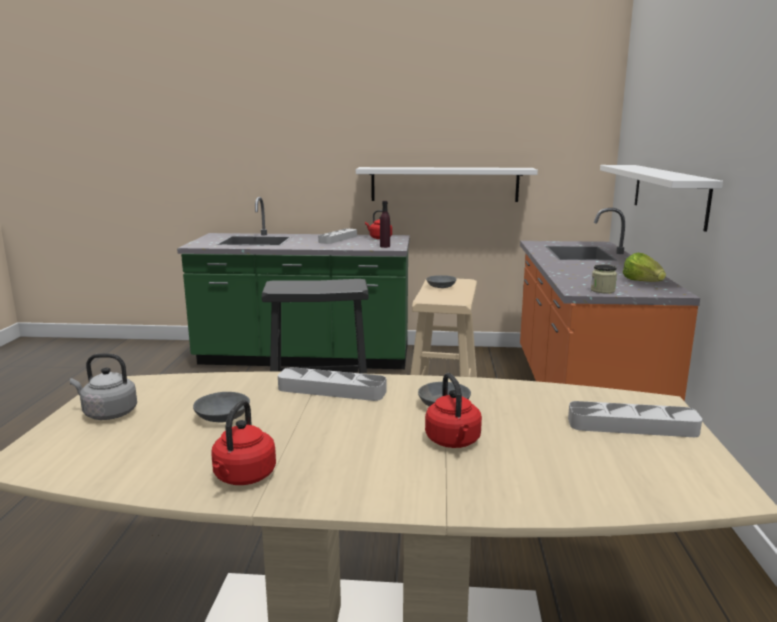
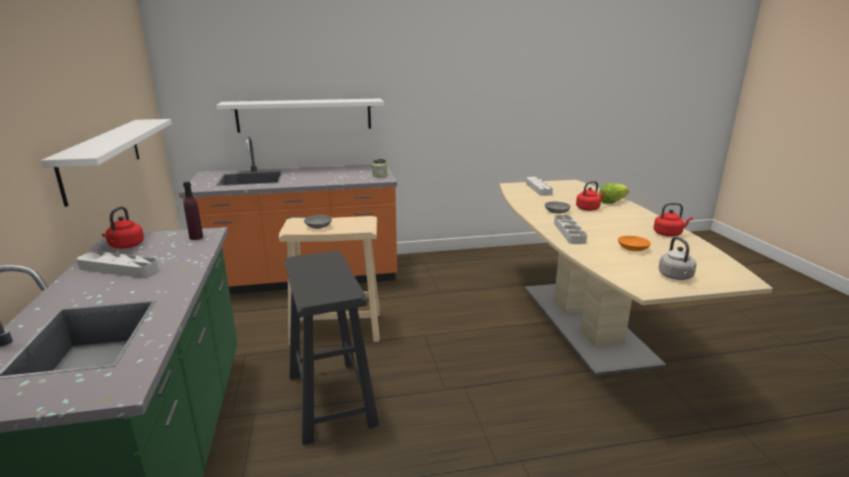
camera: 105 degrees left, 5 degrees up
grey bowl [193,392,250,422] -> orange bowl [618,236,651,251]
lettuce [623,253,666,282] -> lettuce moved to [599,183,629,204]

